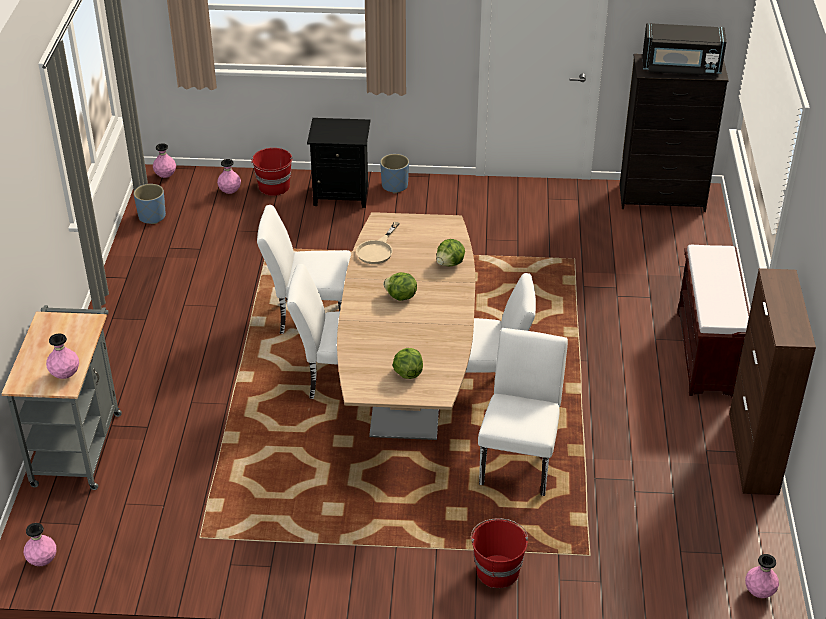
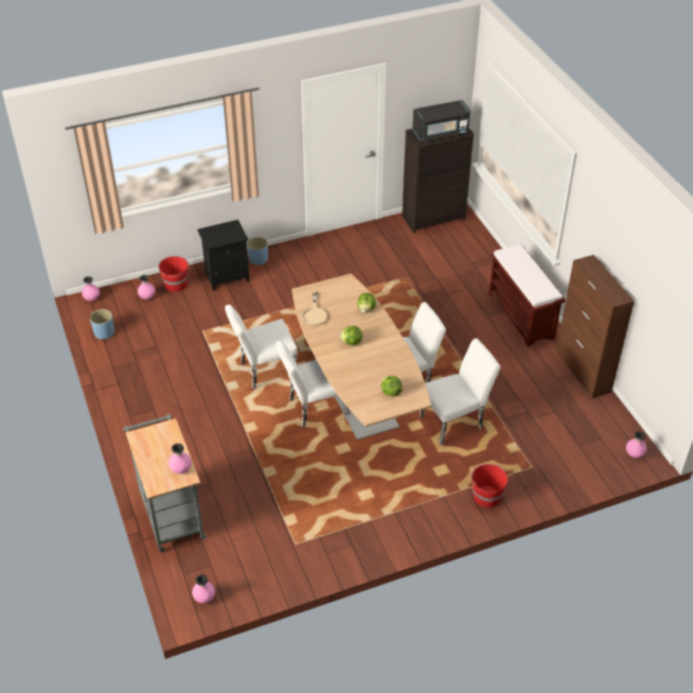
camera: 25 degrees left, 5 degrees up
white chair [478,328,568,496] -> white chair turned 75 degrees clockwise [420,338,501,446]

